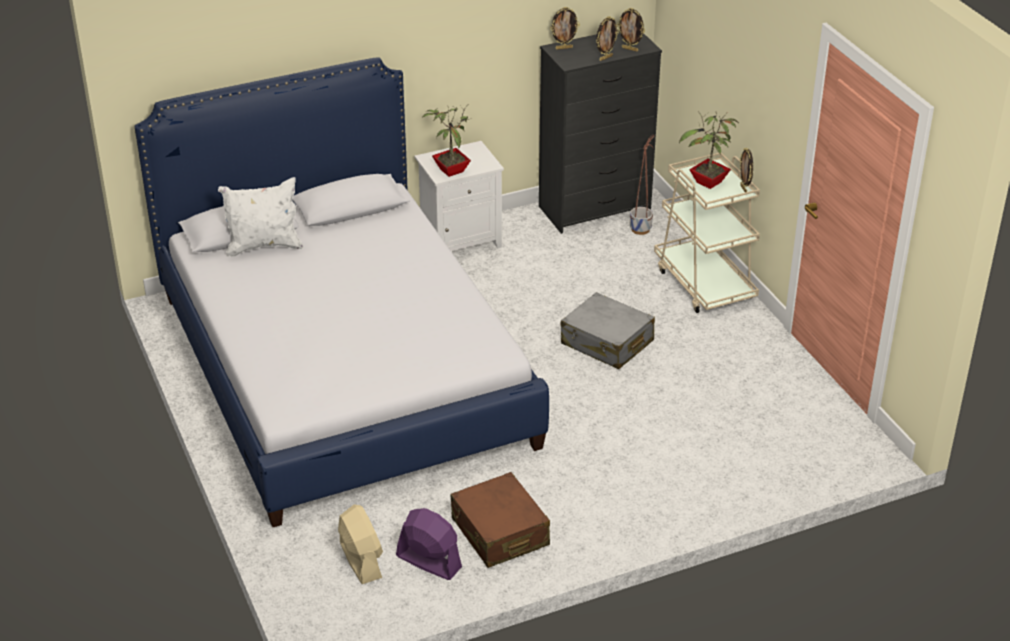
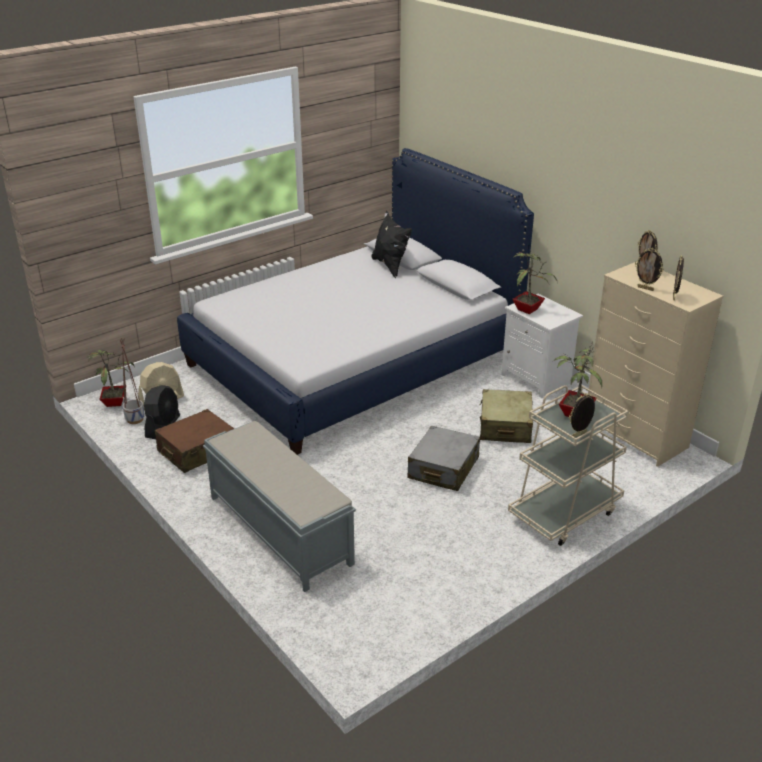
camera: 75 degrees right, 5 degrees down
white pillow [218,177,303,257] -> black pillow [371,211,412,278]
purple fan [396,508,462,580] -> black fan [144,385,180,439]
black dresser [539,30,662,234] -> beige dresser [588,261,723,467]
planter [630,135,655,235] -> planter moved to [120,338,145,424]
none -> potted plant [87,350,135,407]
none -> grey bench [203,421,356,592]
none -> beige suitcase [479,389,533,443]

